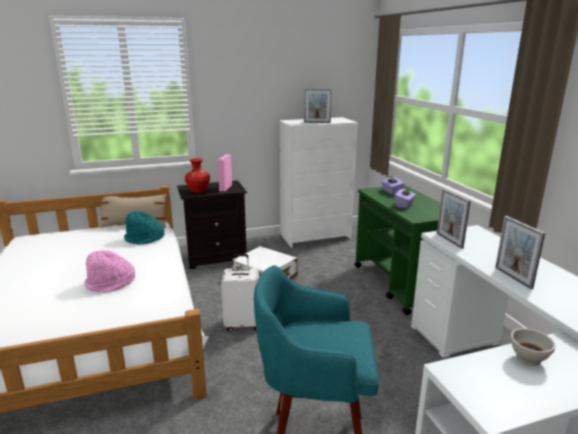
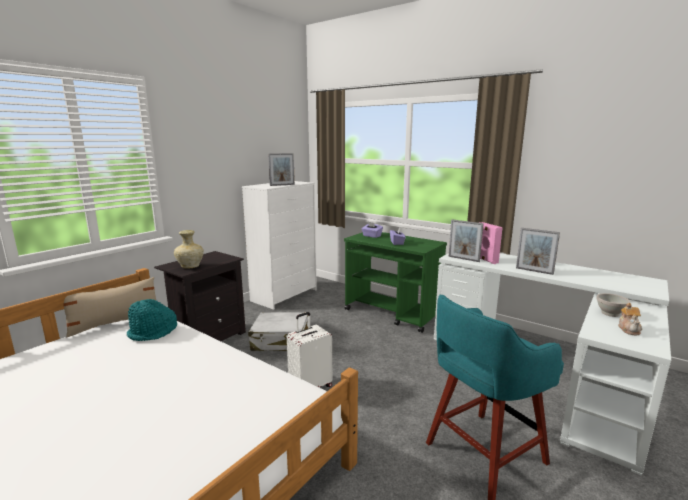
camera: 35 degrees left, 5 degrees down
pink hat [84,250,135,292] -> none
red vase [185,158,210,193] -> beige vase [174,230,204,269]
pink speaker [217,154,232,192] -> pink speaker moved to [478,222,503,264]
none -> teapot [618,303,642,336]

